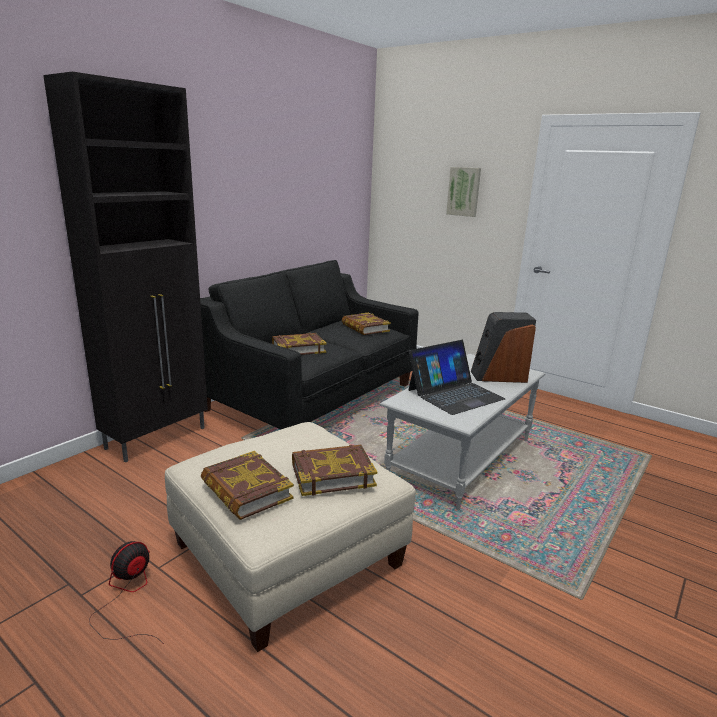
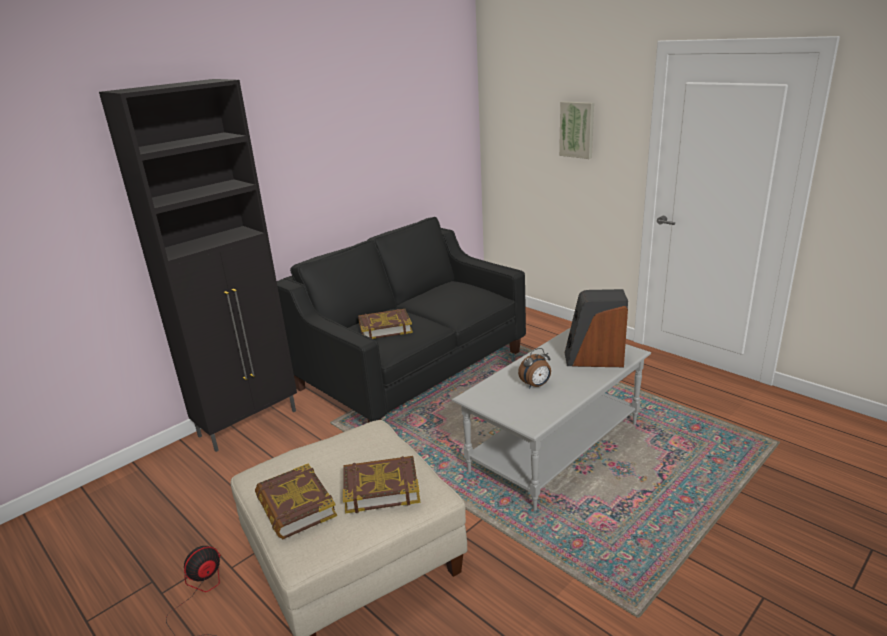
camera: 10 degrees right, 5 degrees up
book [342,313,391,335] -> none
laptop [409,340,505,415] -> alarm clock [518,348,551,388]

